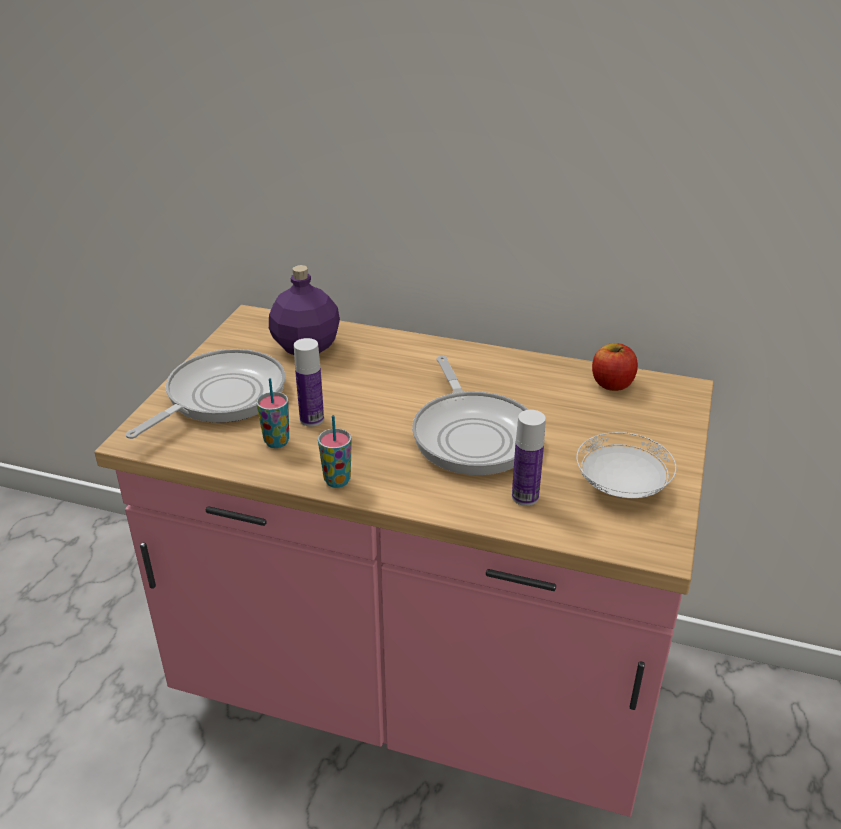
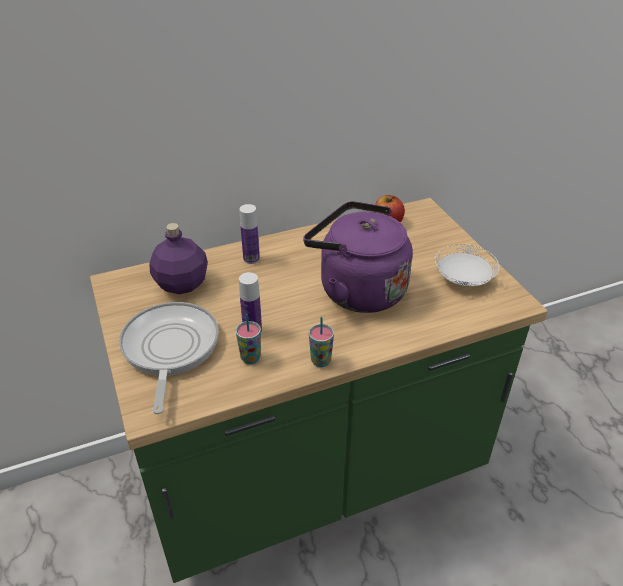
camera: 40 degrees left, 5 degrees up
pink counter [94,305,714,817] -> green counter [90,198,548,583]
frying pan [412,356,529,475] -> purple kettle [303,201,413,313]
bottle [512,410,546,506] -> bottle moved to [239,204,260,264]

